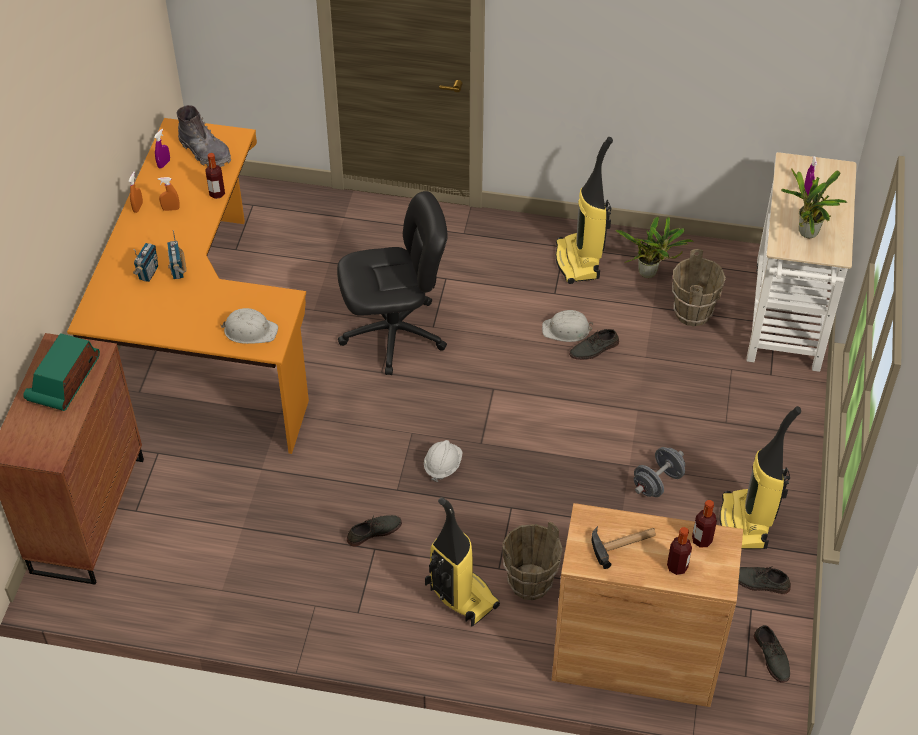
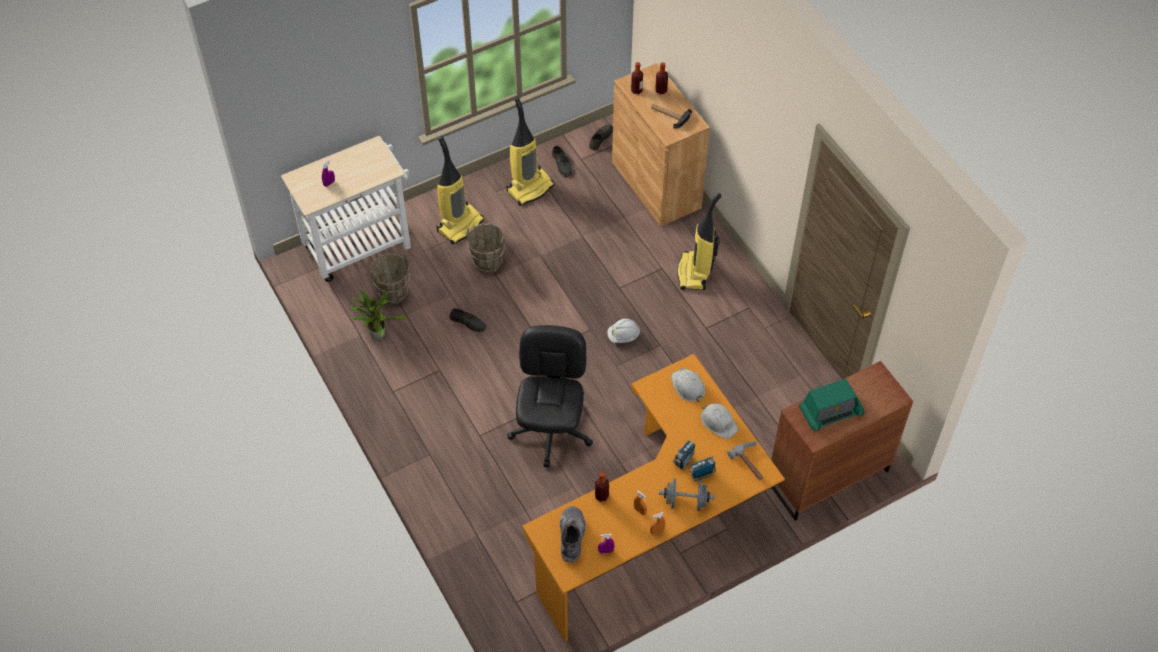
camera: 130 degrees left, 5 degrees up
black office chair [337,191,448,375] -> black office chair turned 60 degrees clockwise [507,325,593,467]
grey shoe [347,515,402,547] -> none
brown bucket [503,521,563,600] -> brown bucket moved to [466,224,505,274]
white hard hat [542,310,593,342] -> white hard hat moved to [701,403,738,439]
vacuum cleaner [556,137,613,284] -> vacuum cleaner moved to [437,136,484,245]
grey dumbbell [634,447,685,497] -> grey dumbbell moved to [659,479,715,511]
potted plant [781,168,847,238] -> none
none -> hammer [727,441,763,481]

